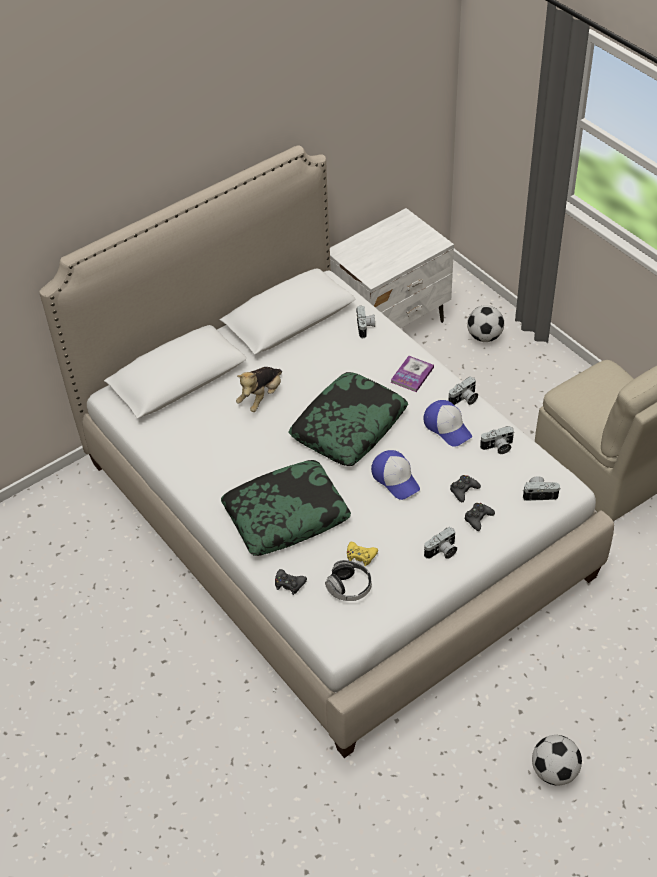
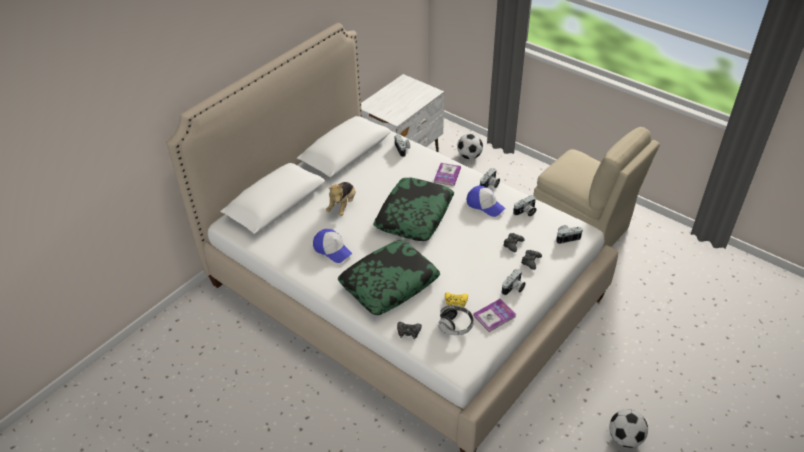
camera: 15 degrees left, 5 degrees down
cap [371,450,420,500] -> cap moved to [313,229,352,263]
none -> book [473,299,516,332]

